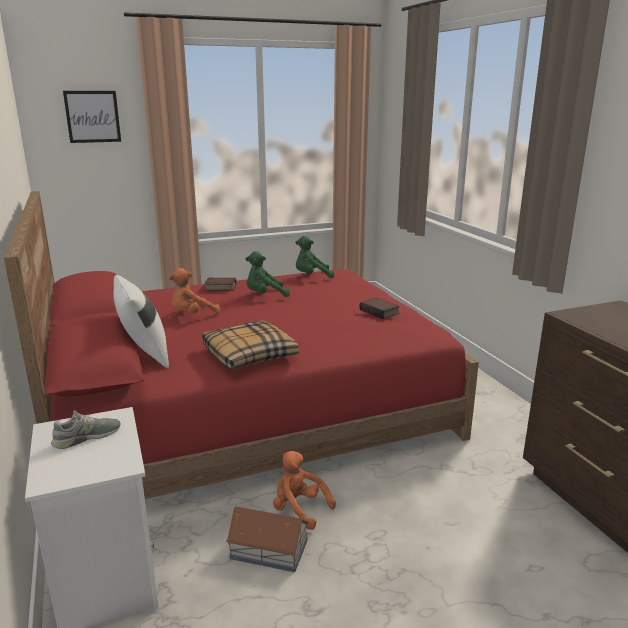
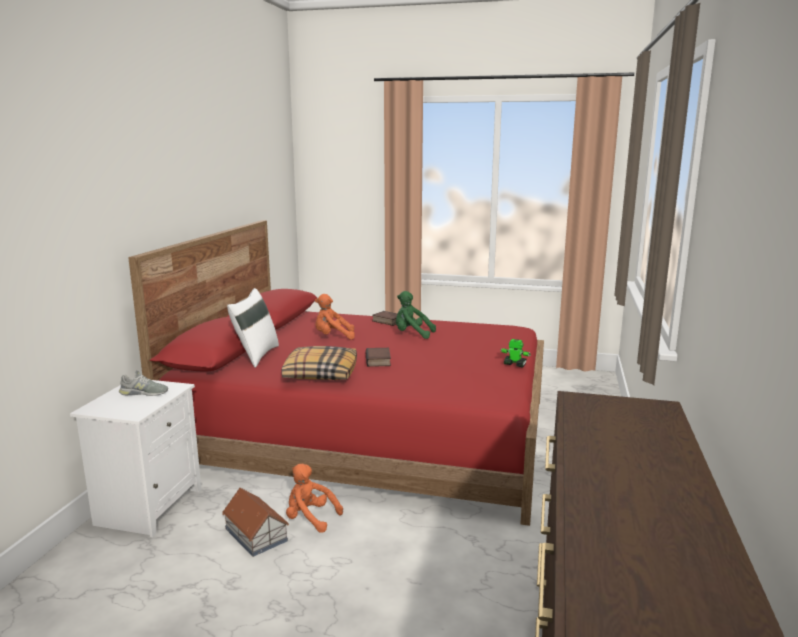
camera: 35 degrees right, 5 degrees down
picture [63,91,121,143] -> none
orange plush toy [273,451,336,530] -> orange plush toy turned 45 degrees counterclockwise [286,464,343,533]
green plush toy [295,236,334,278] -> none
book [359,297,400,319] -> book moved to [365,348,391,367]
none -> toy robot [500,339,531,367]

